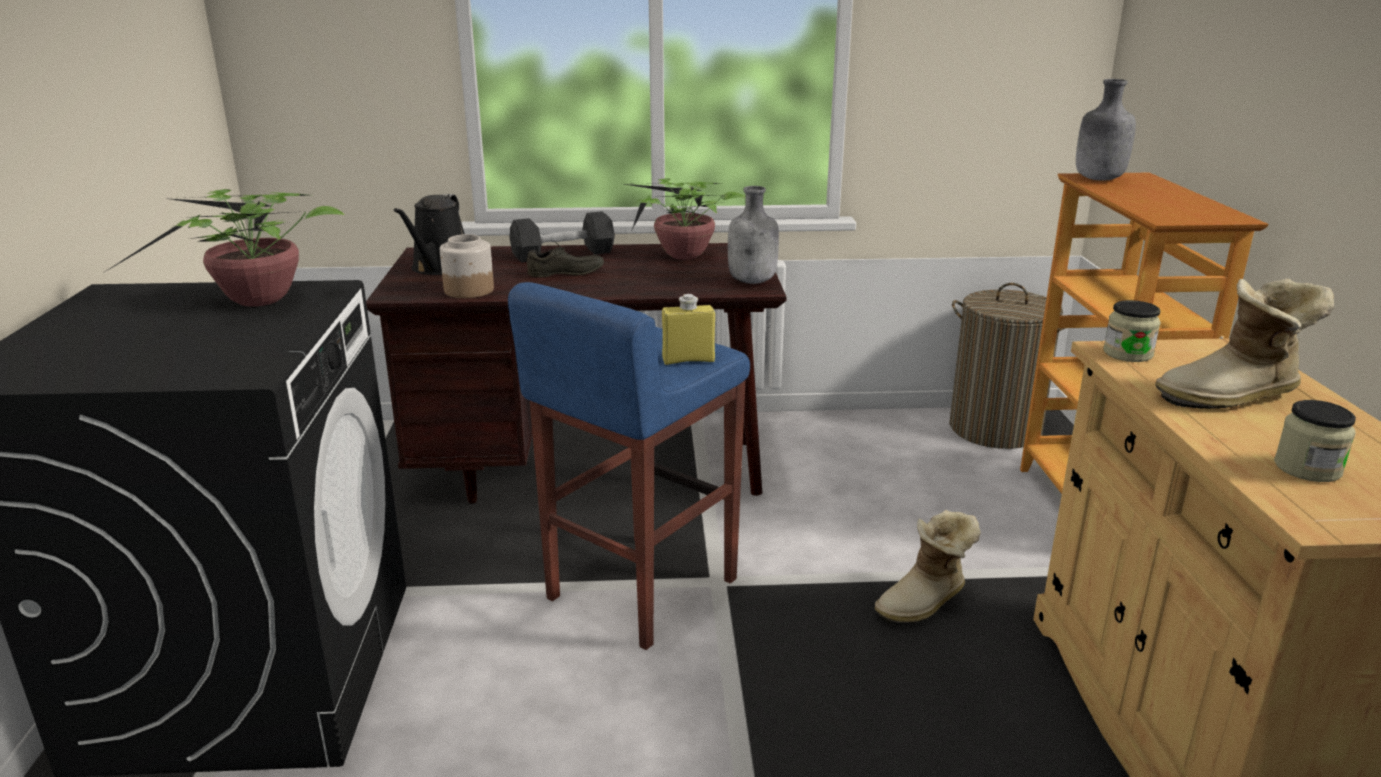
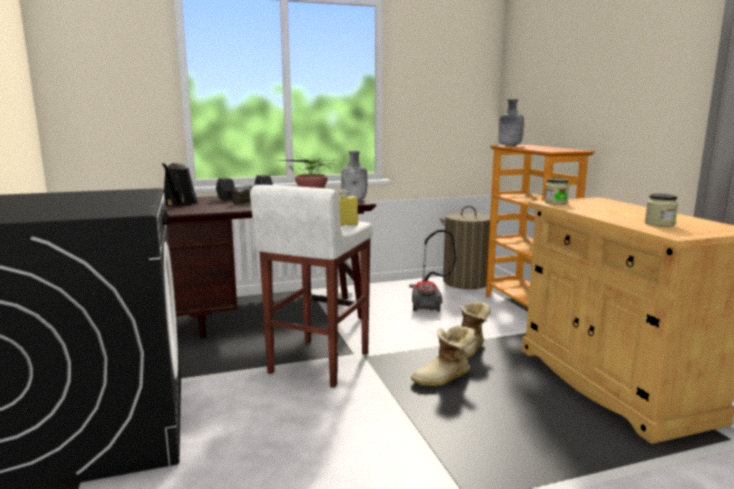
camera: 15 degrees left, 10 degrees down
potted plant [103,189,345,307] -> none
jar [440,234,494,298] -> none
blue stool [508,282,750,650] -> white stool [250,185,373,388]
boot [1155,278,1334,409] -> boot moved to [411,325,475,387]
none -> vacuum cleaner [409,230,456,312]

